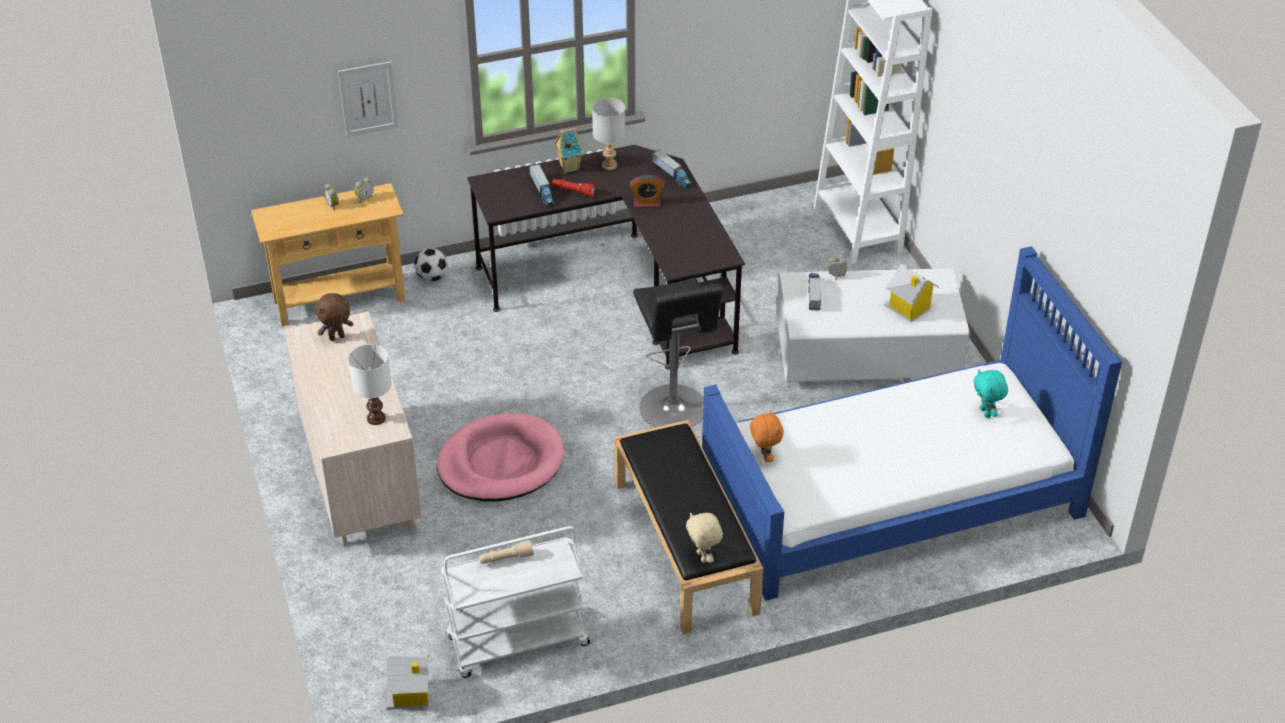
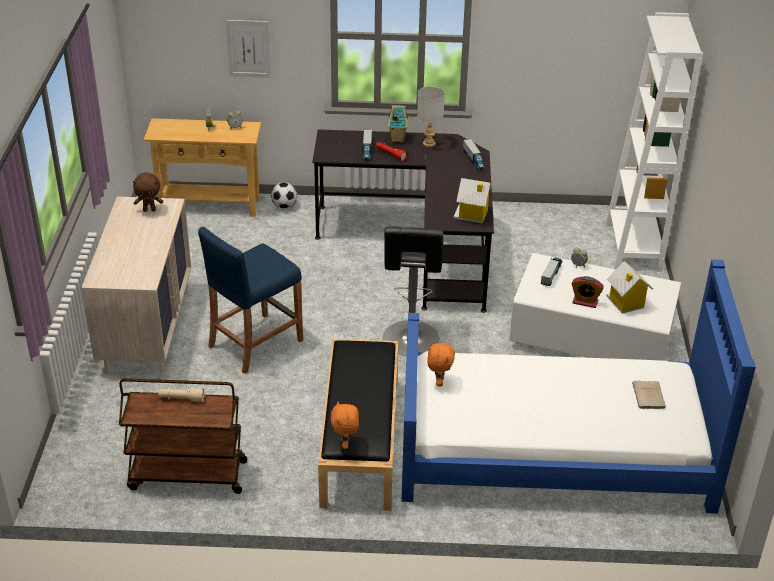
camera: 20 degrees right, 5 degrees down
white table lamp [348,344,391,425] -> none
toy house [386,654,430,710] -> toy house moved to [454,178,493,224]
pink dog bed [437,413,564,502] -> blue stool [198,227,303,374]
white cart [441,526,590,678] -> brown cart [119,378,247,494]
alarm clock [630,175,665,208] -> alarm clock moved to [572,276,604,308]
beige plush toy [686,513,723,563] -> orange plush toy [331,401,359,449]
turquoise plush toy [974,369,1008,418] -> beige book [632,381,666,409]

